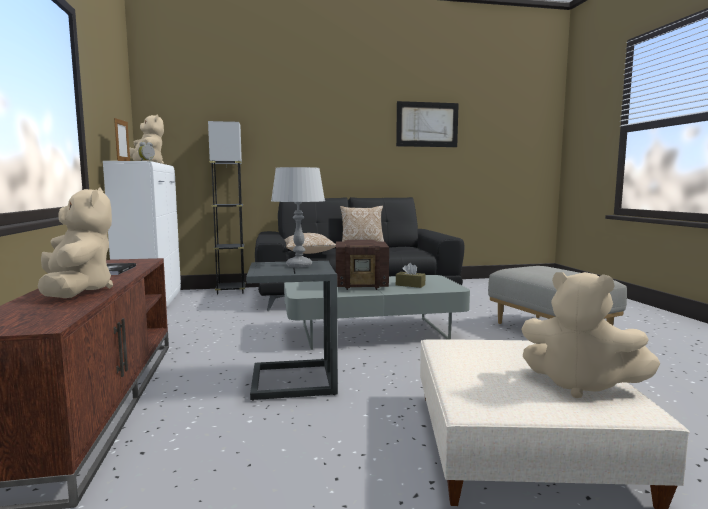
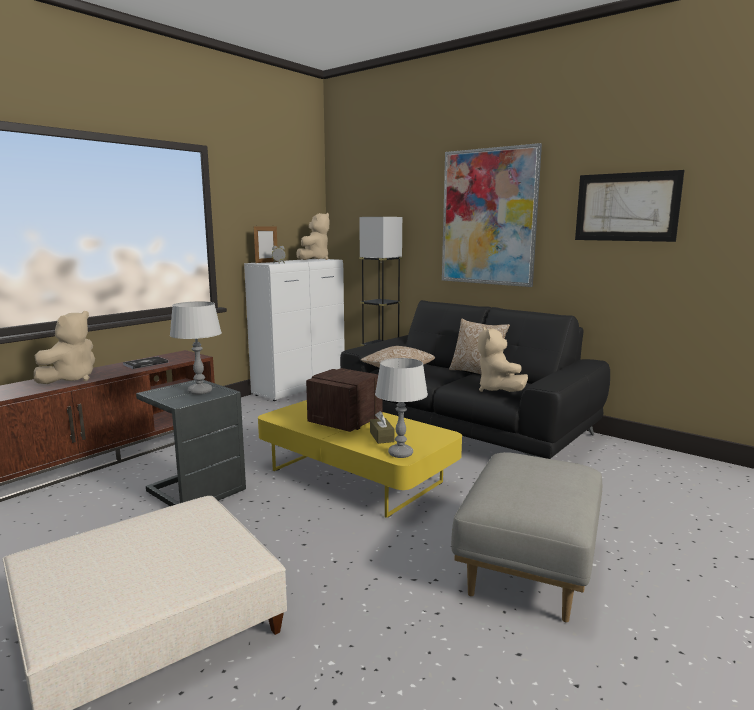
camera: 50 degrees right, 5 degrees up
grey coffee table [284,275,470,350] -> yellow coffee table [258,400,462,518]
radio [336,240,389,290] -> radio turned 75 degrees clockwise [306,368,383,432]
beige plush toy [521,272,660,398] -> beige plush toy moved to [478,327,528,392]
none -> grey table lamp [375,358,428,458]
none -> picture [442,143,542,287]

